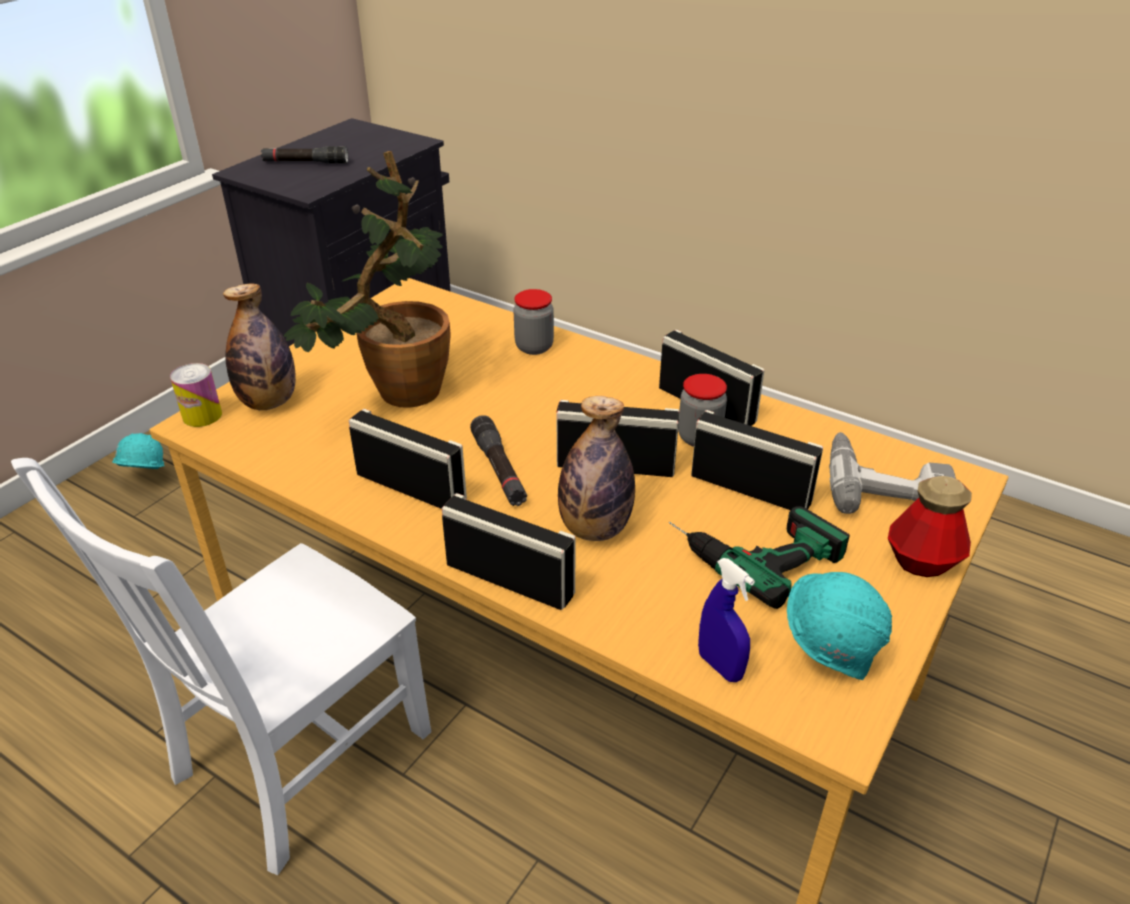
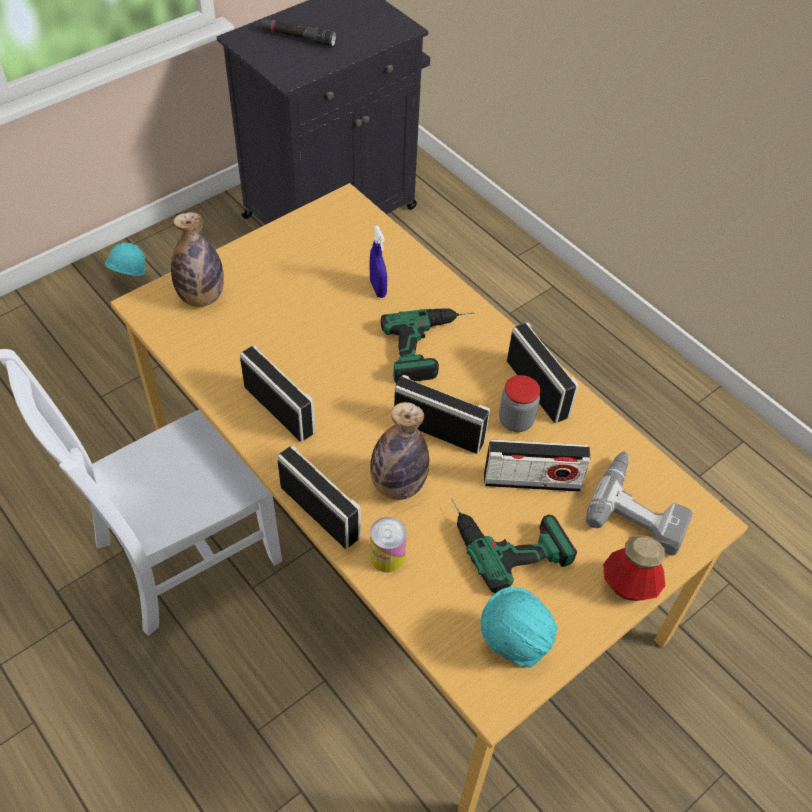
camera: 15 degrees right, 15 degrees up
can [170,363,222,427] -> can moved to [370,517,407,572]
potted plant [284,151,451,408] -> none
black flashlight [470,415,527,506] -> none
jar [513,289,554,355] -> none
radio [691,410,823,510] -> radio turned 135 degrees clockwise [484,439,590,492]
blue spray bottle [698,558,755,682] -> blue spray bottle moved to [370,225,387,298]
none -> power drill [381,308,475,384]

